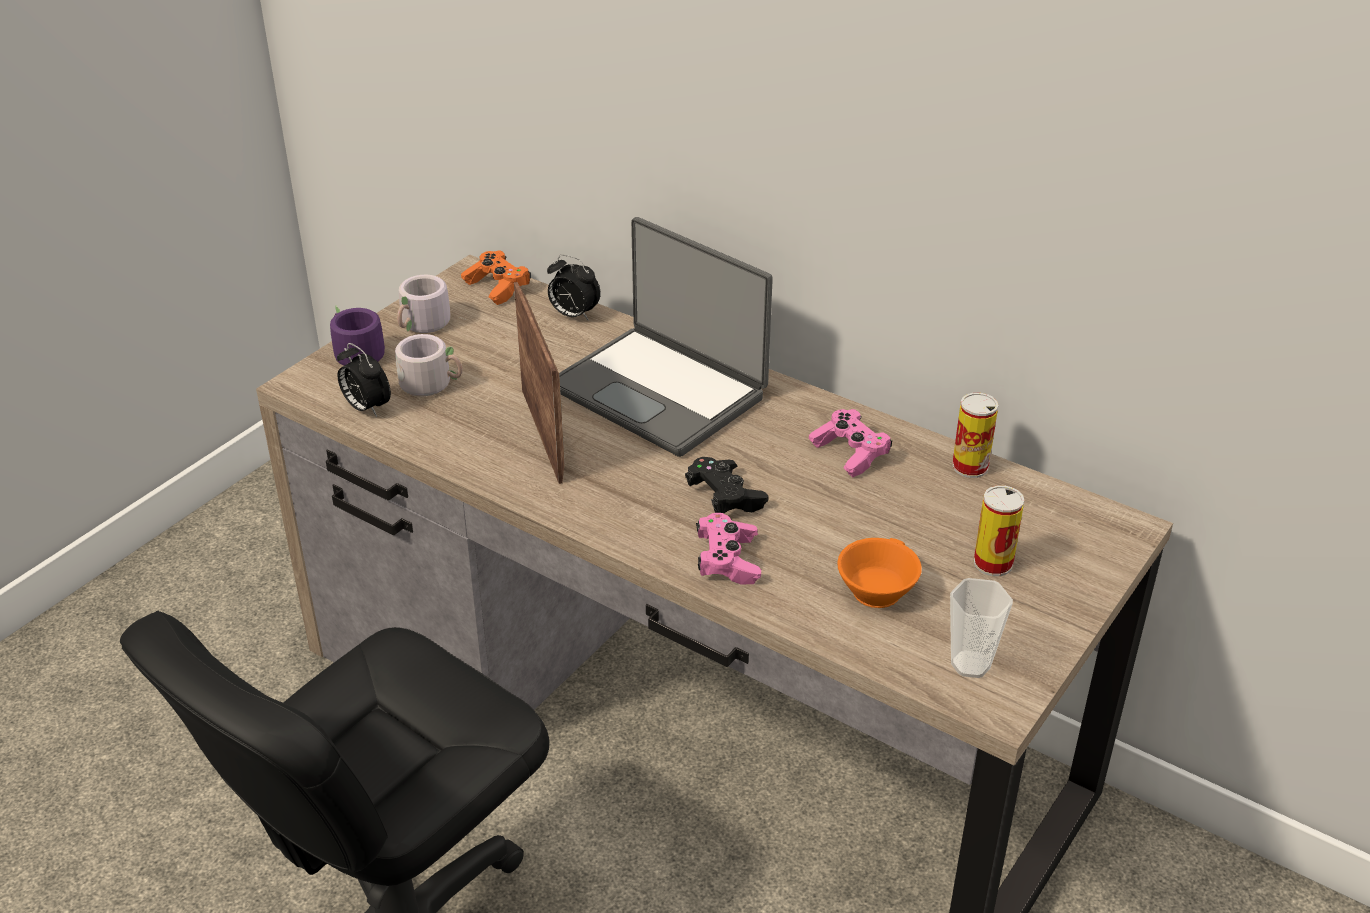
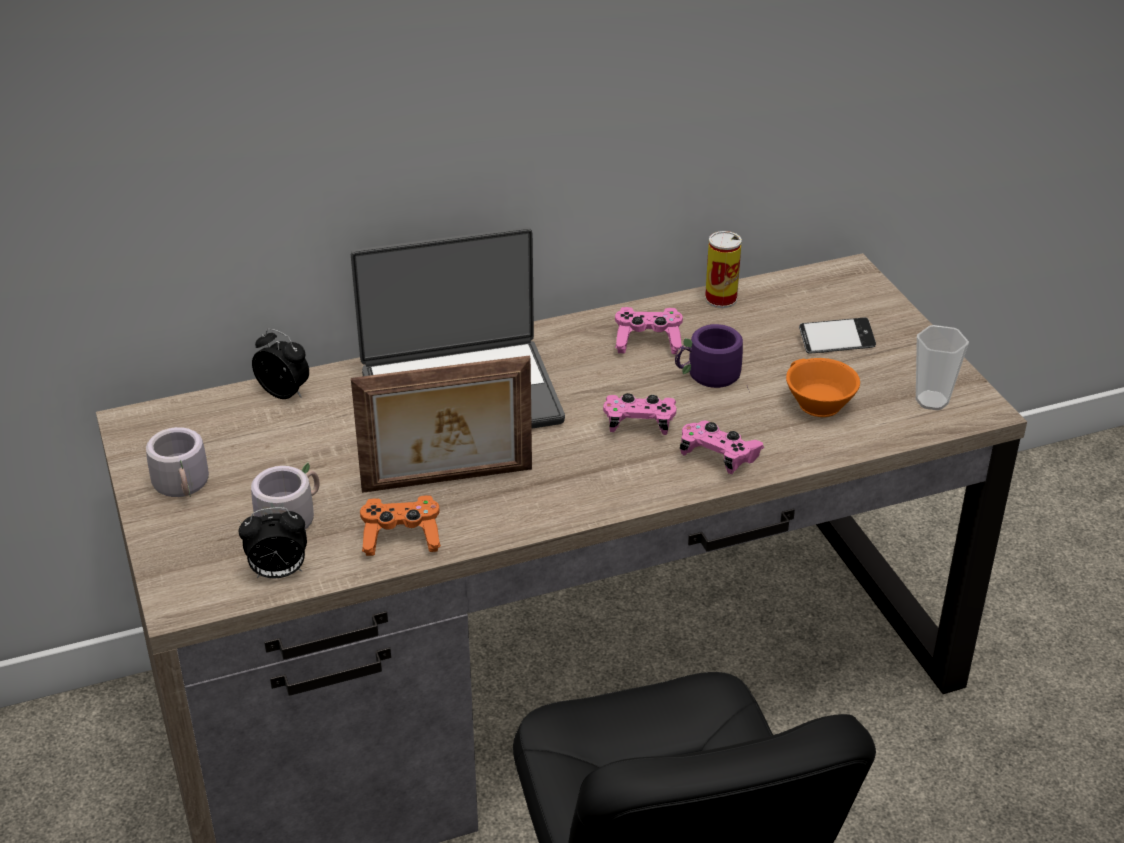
camera: 55 degrees left, 0 degrees up
purple mug [330,306,385,366] -> purple mug moved to [675,324,750,392]
orange game controller [461,250,531,305] -> orange game controller moved to [360,495,441,556]
picture frame [514,282,564,484] -> picture frame turned 150 degrees clockwise [351,355,532,493]
alarm clock [547,255,601,321] -> alarm clock turned 120 degrees counterclockwise [252,328,309,399]
black game controller [685,457,769,513] -> pink game controller [603,393,676,435]
can [974,485,1025,576] -> phone [799,317,876,354]

